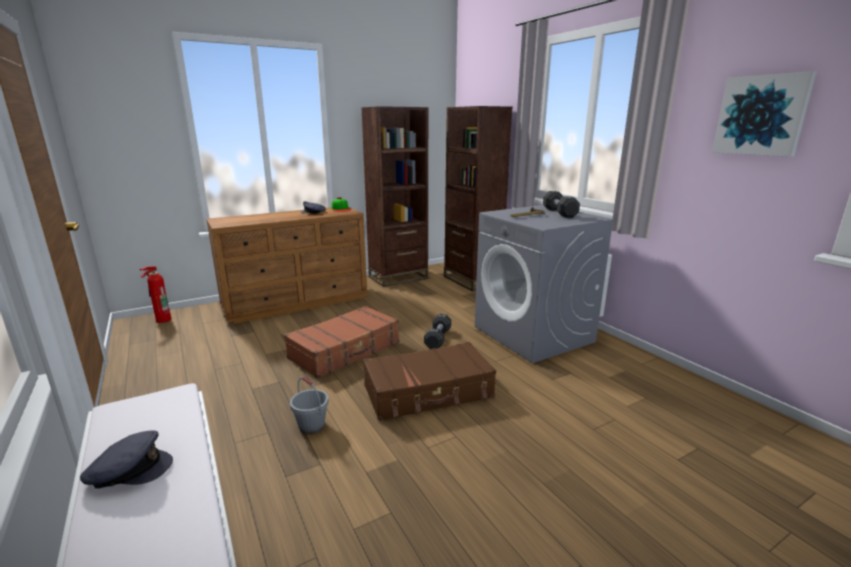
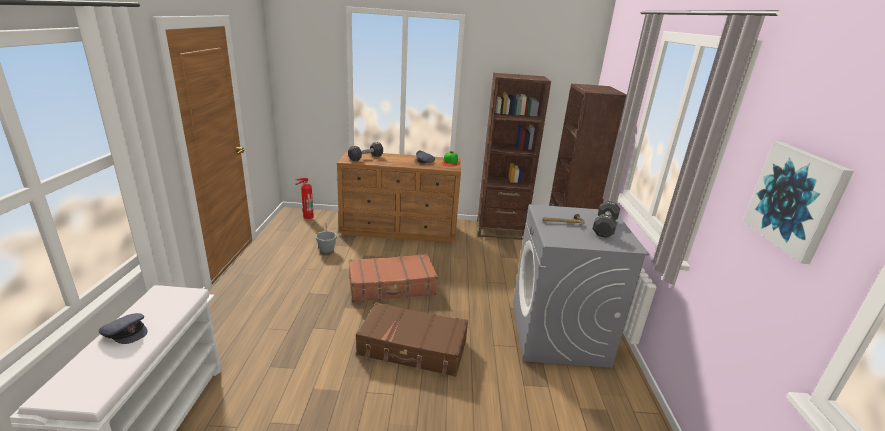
camera: 30 degrees right, 5 degrees up
grey bucket [290,377,329,434] -> grey bucket moved to [316,223,337,254]
black dumbbell [424,314,451,349] -> black dumbbell moved to [348,142,383,161]

